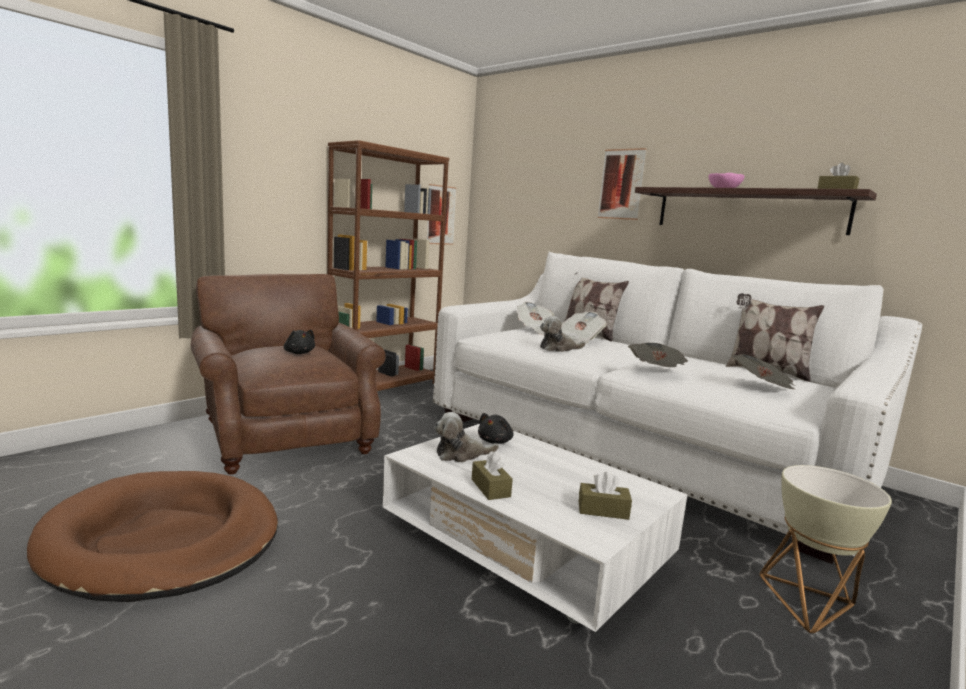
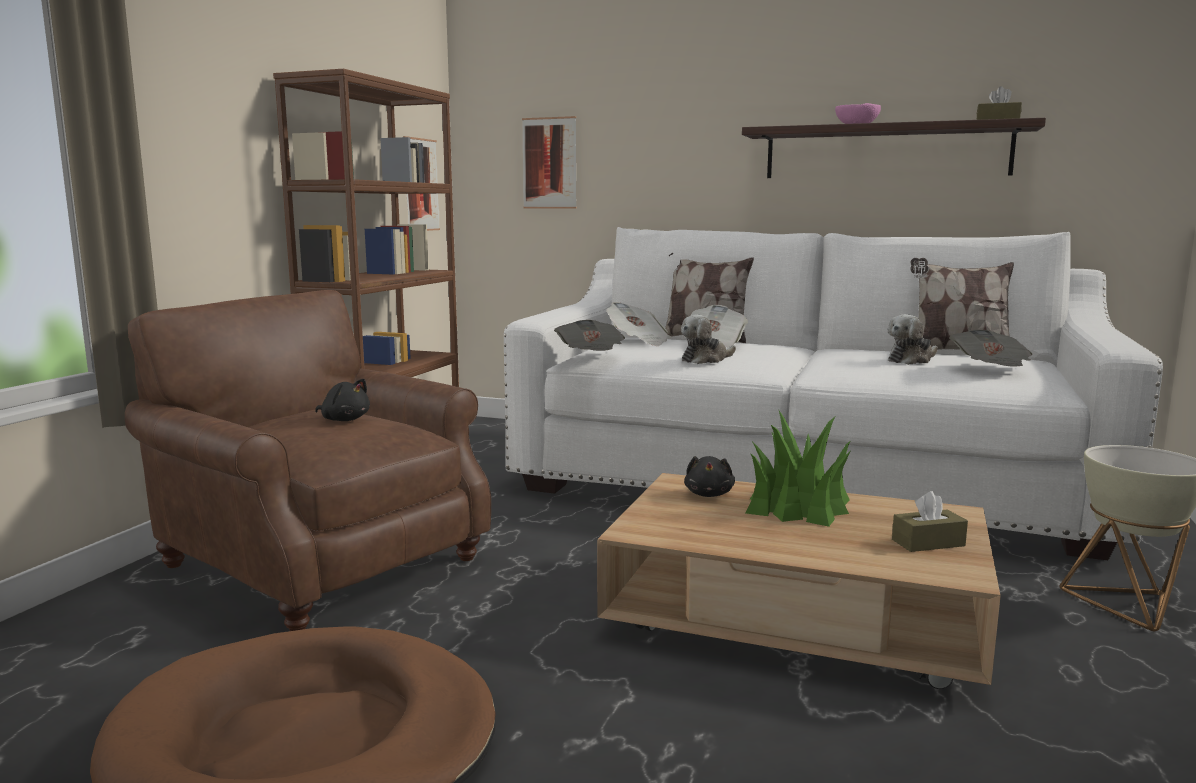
camera: 20 degrees left, 0 degrees up
white coffee table [383,424,687,632] -> brown coffee table [597,473,1001,689]
plush toy [434,412,499,462] -> plush toy moved to [888,314,938,365]
brown tissue box [472,451,513,500] -> none
picture [598,148,647,220] -> picture moved to [522,116,577,209]
newspaper [628,343,688,367] -> newspaper moved to [554,320,625,351]
none -> potted plant [746,409,850,527]

